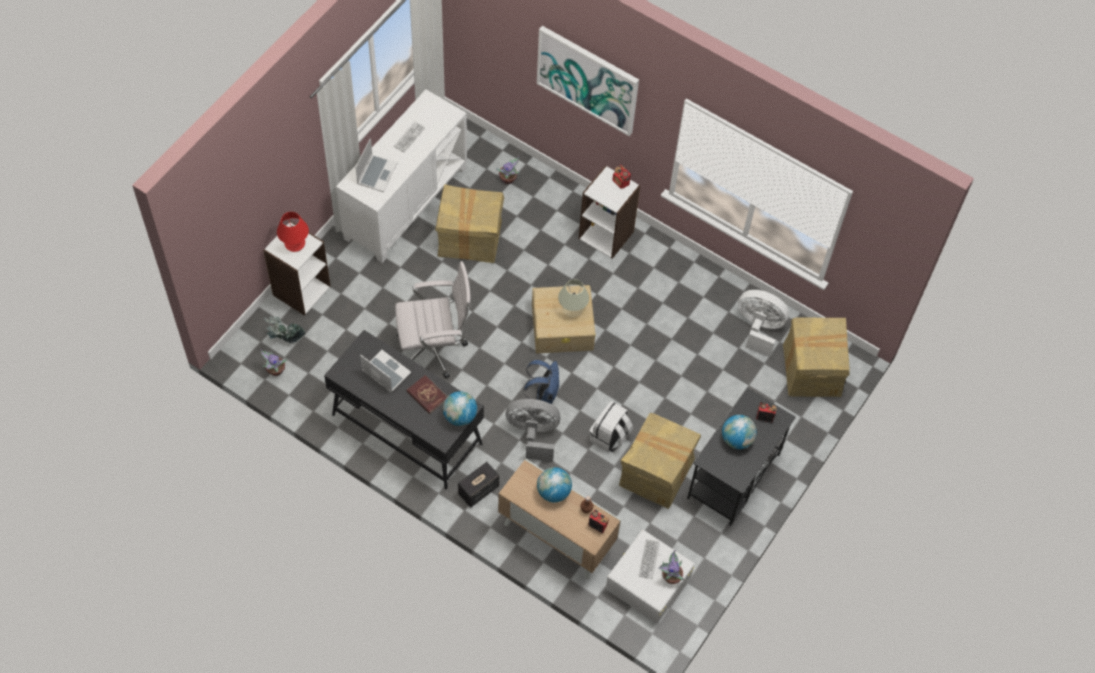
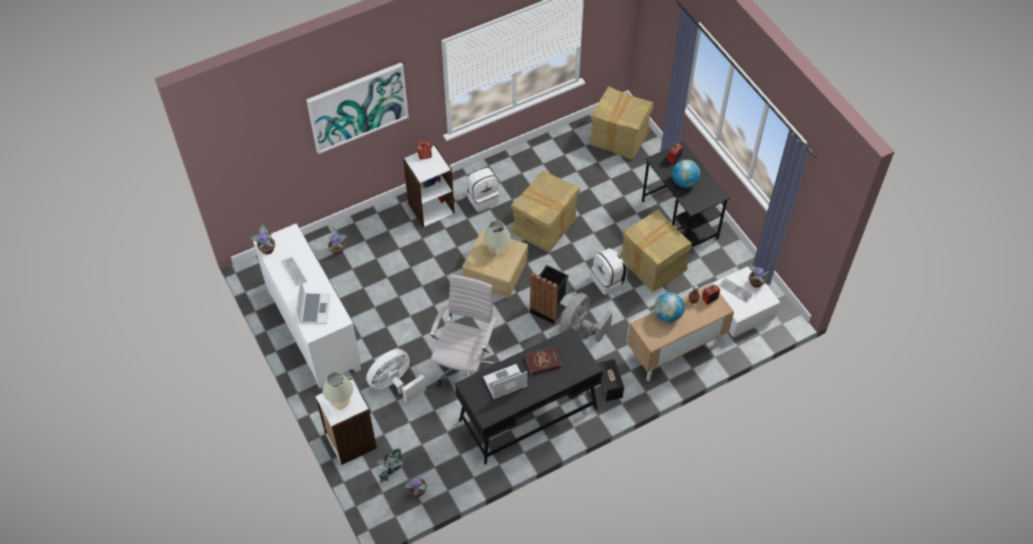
camera: 60 degrees left, 5 degrees down
red table lamp [277,212,309,252] -> beige table lamp [323,372,353,409]
laptop [356,138,398,192] -> laptop turned 45 degrees clockwise [296,278,330,324]
cardboard box [435,184,504,263] -> cardboard box moved to [511,171,580,253]
globe [443,391,477,426] -> none
blue backpack [523,360,560,404] -> black trash can [530,265,568,324]
white fan [738,290,789,357] -> white fan moved to [366,349,426,403]
none -> potted plant [250,223,275,254]
none -> white backpack [467,168,499,212]

